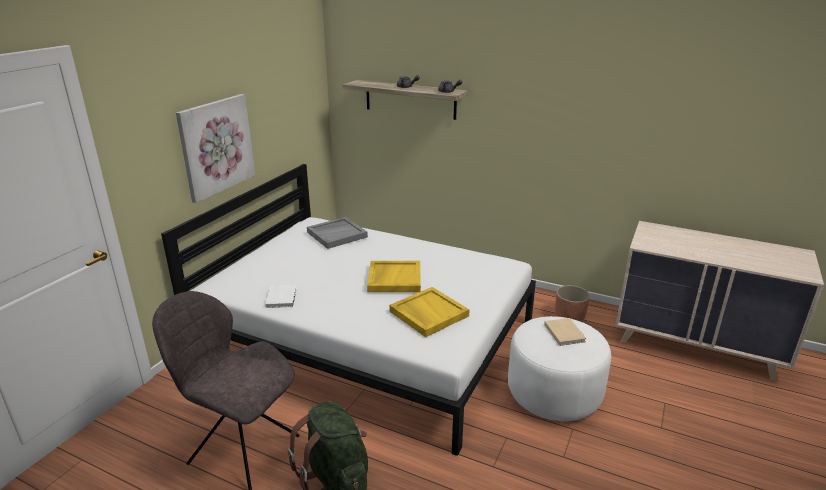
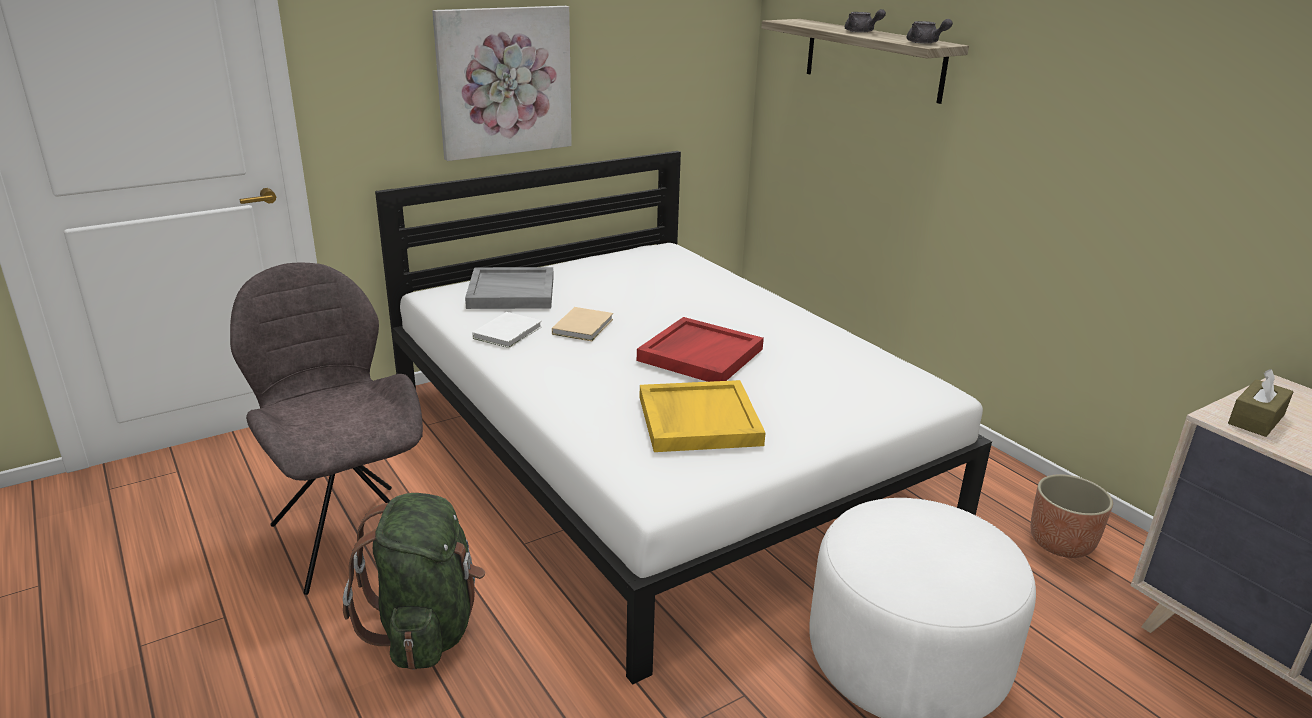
camera: 30 degrees right, 0 degrees up
grey tray [307,217,368,249] -> grey tray moved to [465,267,554,309]
yellow tray [367,261,421,292] -> red tray [637,317,764,382]
beige book [544,318,586,346] -> beige book moved to [552,307,613,341]
none -> brown tissue box [1228,369,1294,437]

